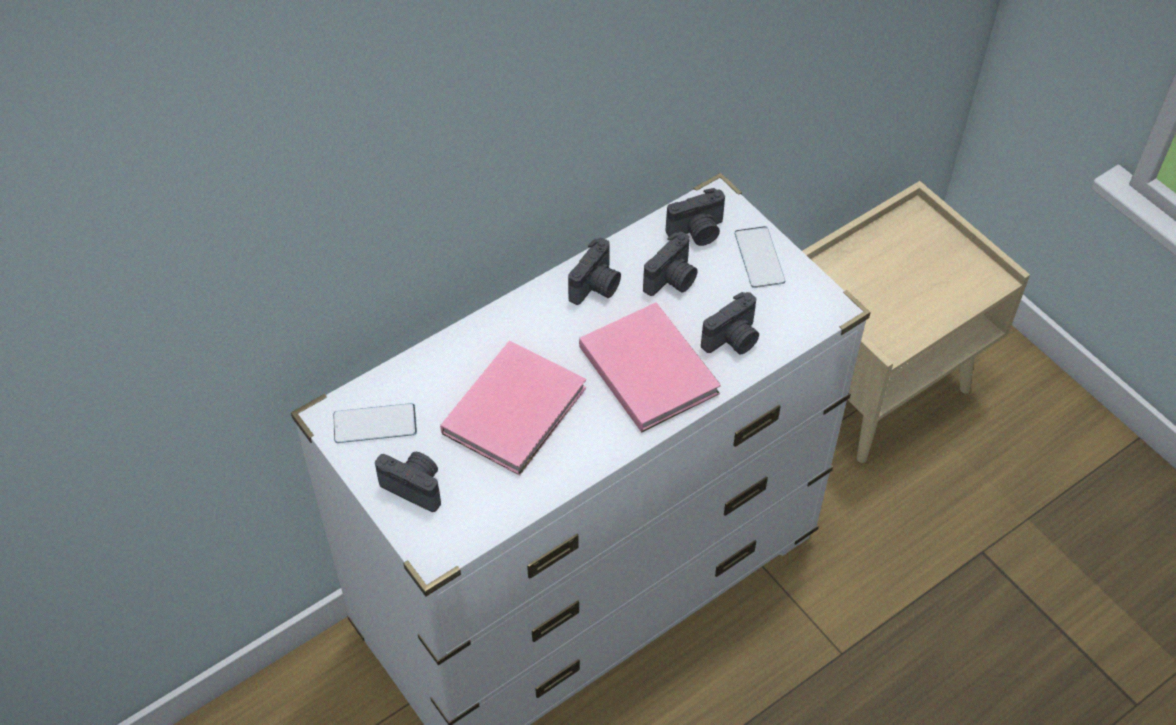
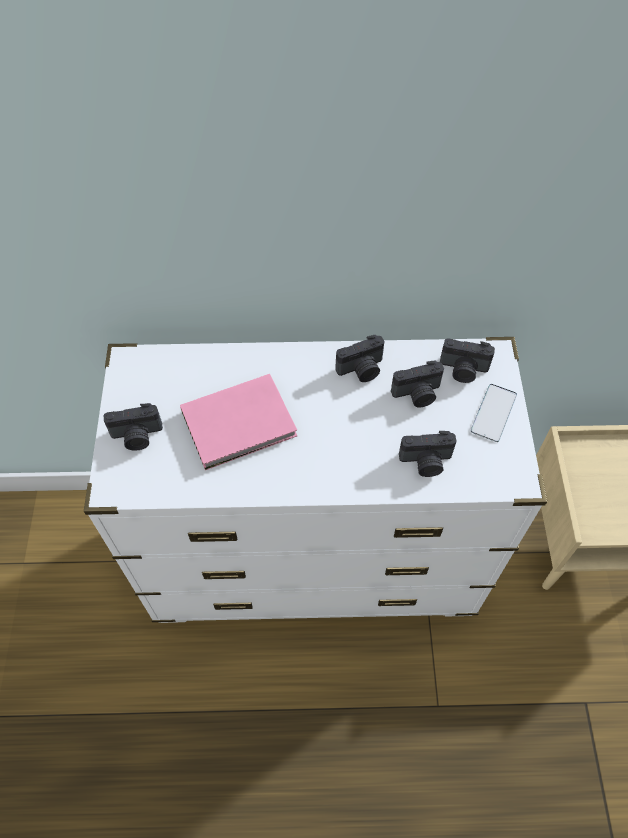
camera: 35 degrees right, 5 degrees up
phone [333,403,417,443] -> none
camera [375,452,441,512] -> camera turned 105 degrees clockwise [104,403,163,451]
pink book [579,302,721,432] -> none

